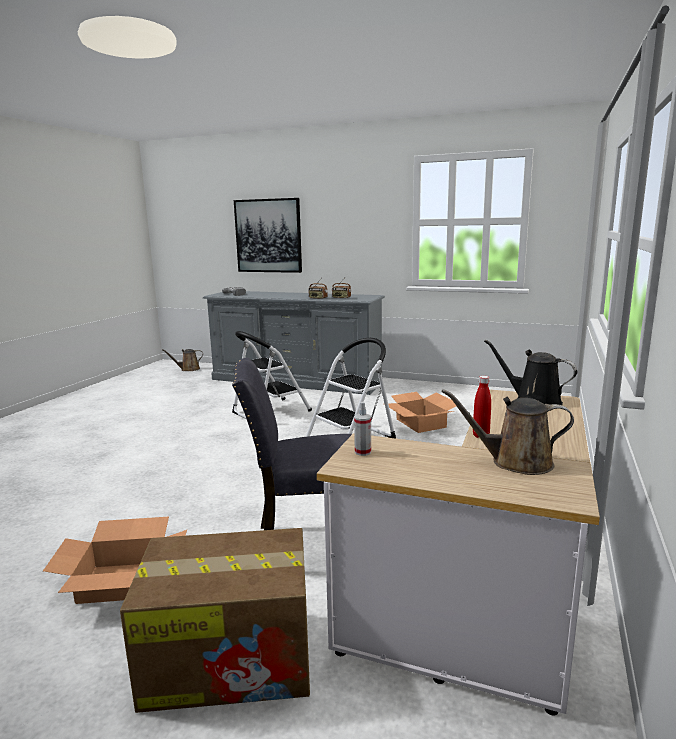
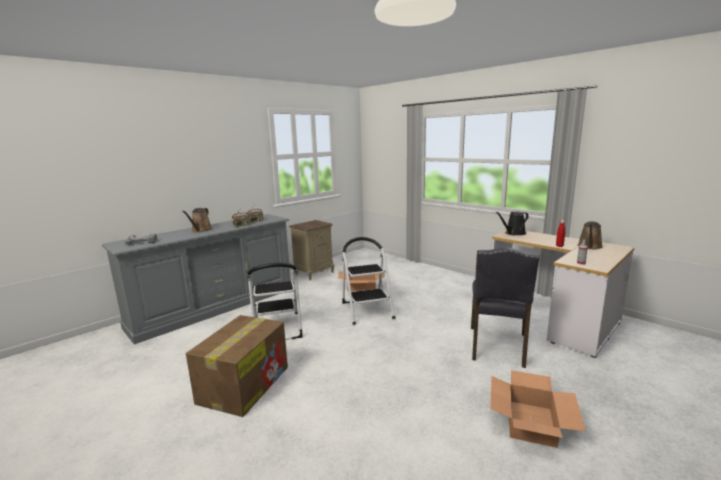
camera: 65 degrees left, 0 degrees up
cardboard box [120,528,310,713] -> cardboard box moved to [186,315,288,417]
brown watering can [162,349,203,371] -> brown watering can moved to [182,208,213,232]
picture [234,198,302,273] -> none
none -> beige nightstand [289,220,334,281]

